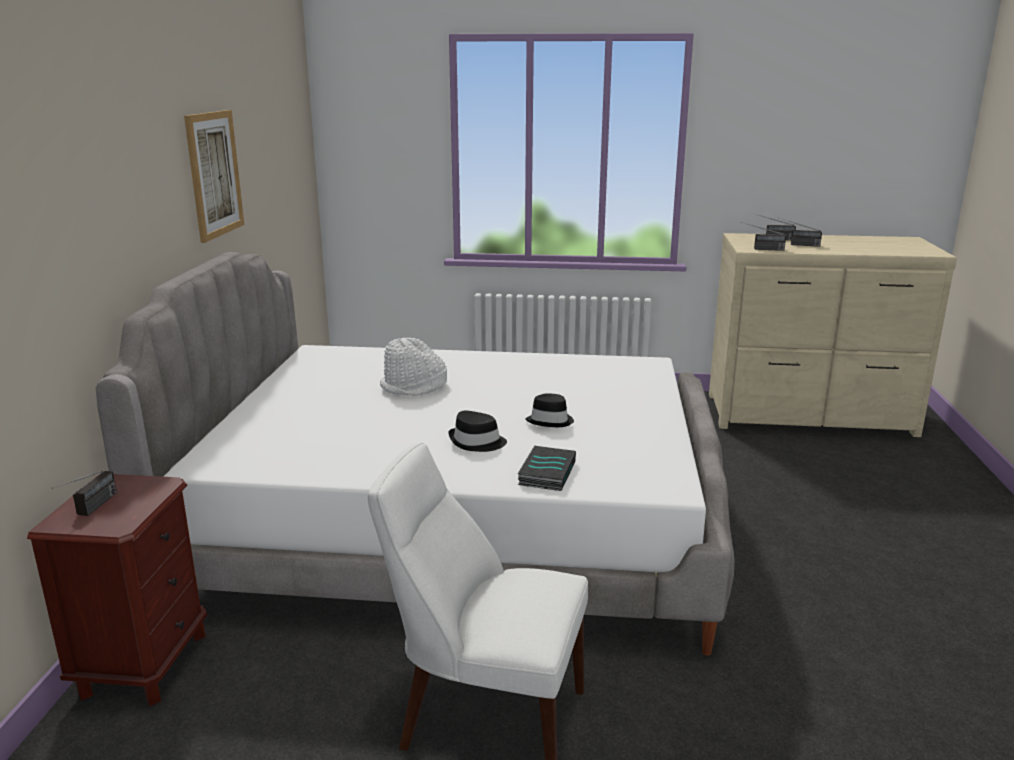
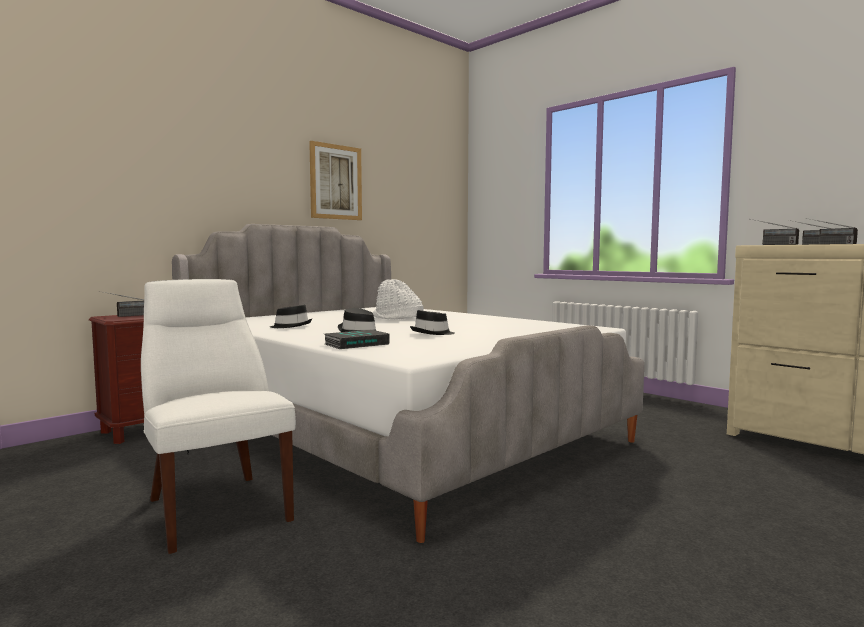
camera: 40 degrees right, 15 degrees down
none -> black hat [270,305,312,328]

